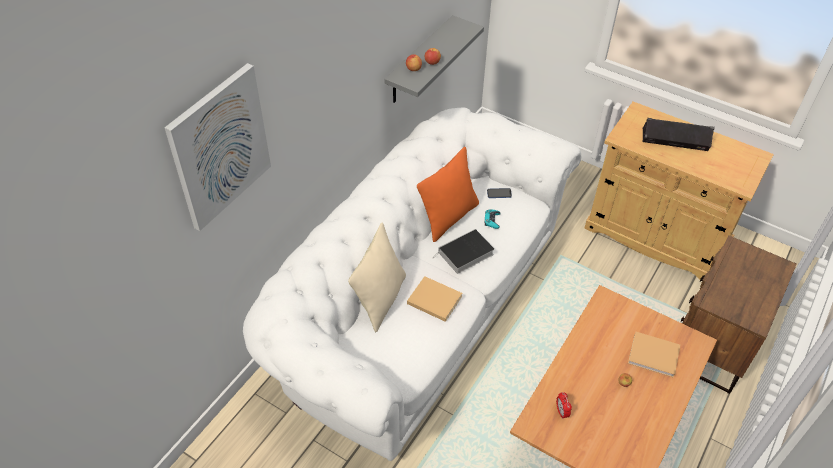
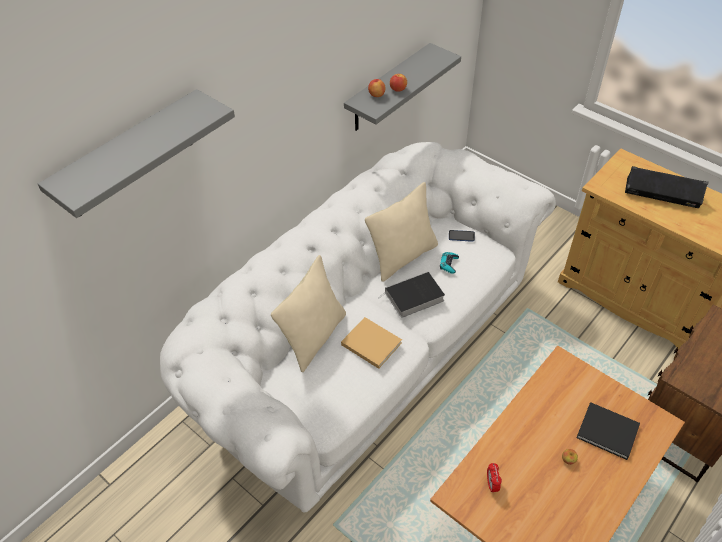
camera: 10 degrees right, 0 degrees up
picture [164,63,271,231] -> grey shelf [38,89,235,218]
orange pillow [417,147,479,242] -> beige pillow [365,182,438,282]
beige book [628,332,680,378] -> black book [576,402,640,460]

